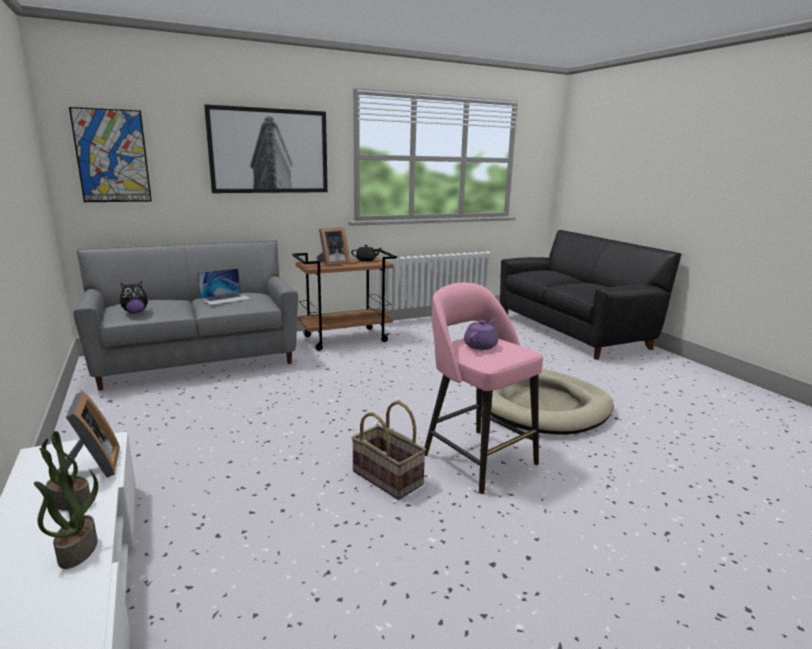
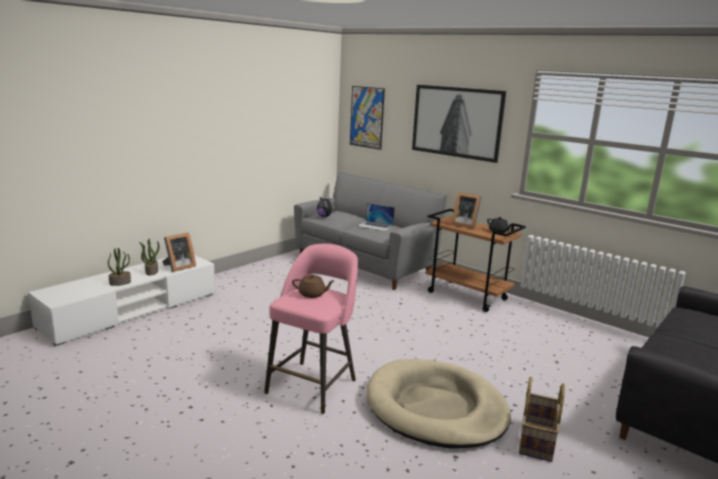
camera: 65 degrees right, 0 degrees up
basket [351,401,426,500] -> basket moved to [519,377,565,462]
purple teapot [464,319,498,350] -> brown teapot [292,274,334,298]

